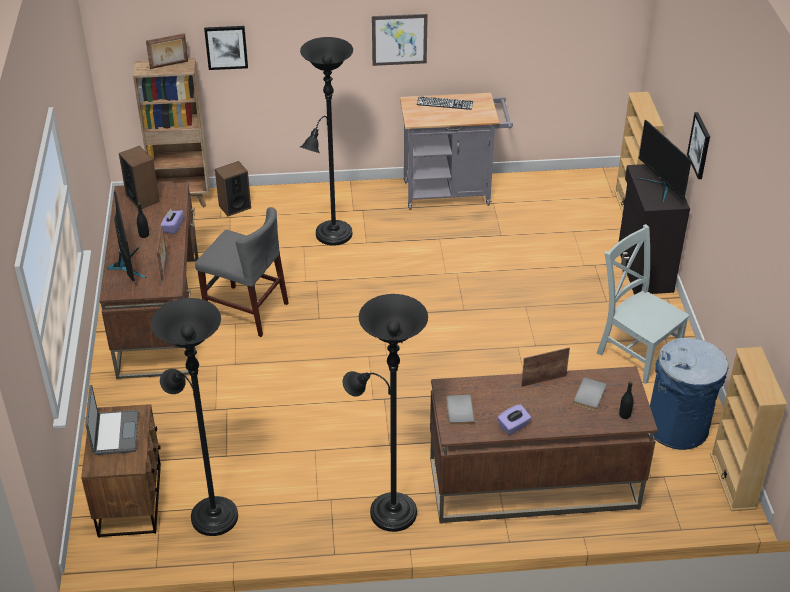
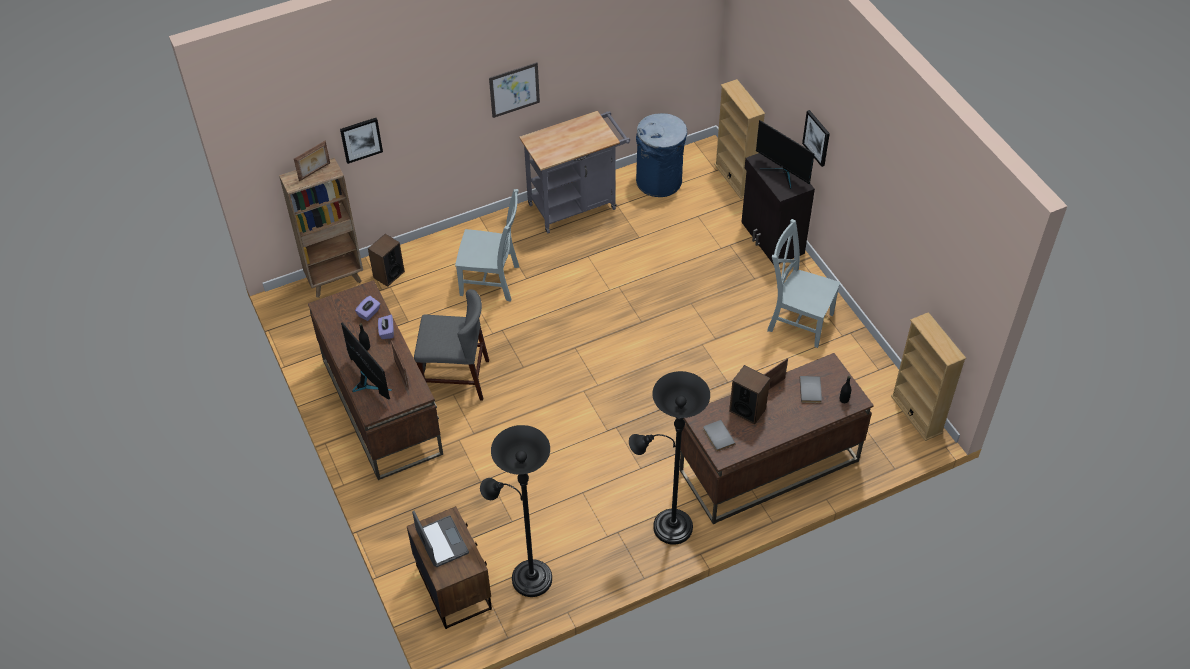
camera: 20 degrees left, 10 degrees up
speaker [119,146,160,209] -> speaker moved to [729,365,770,425]
black floor lamp [300,37,353,246] -> grey chair [455,189,519,302]
keyboard [417,96,473,110] -> none
purple tissue box [497,404,531,435] -> purple tissue box moved to [355,296,380,321]
blue trash can [650,338,729,450] -> blue trash can moved to [636,113,687,197]

